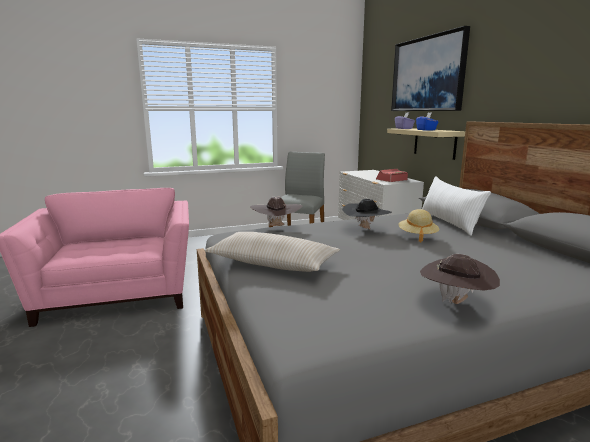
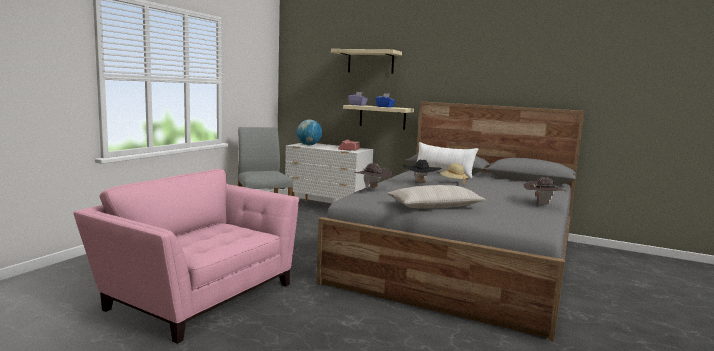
camera: 45 degrees left, 5 degrees down
picture [391,26,470,111] -> beige shelf [331,49,402,74]
none -> globe [297,120,322,145]

